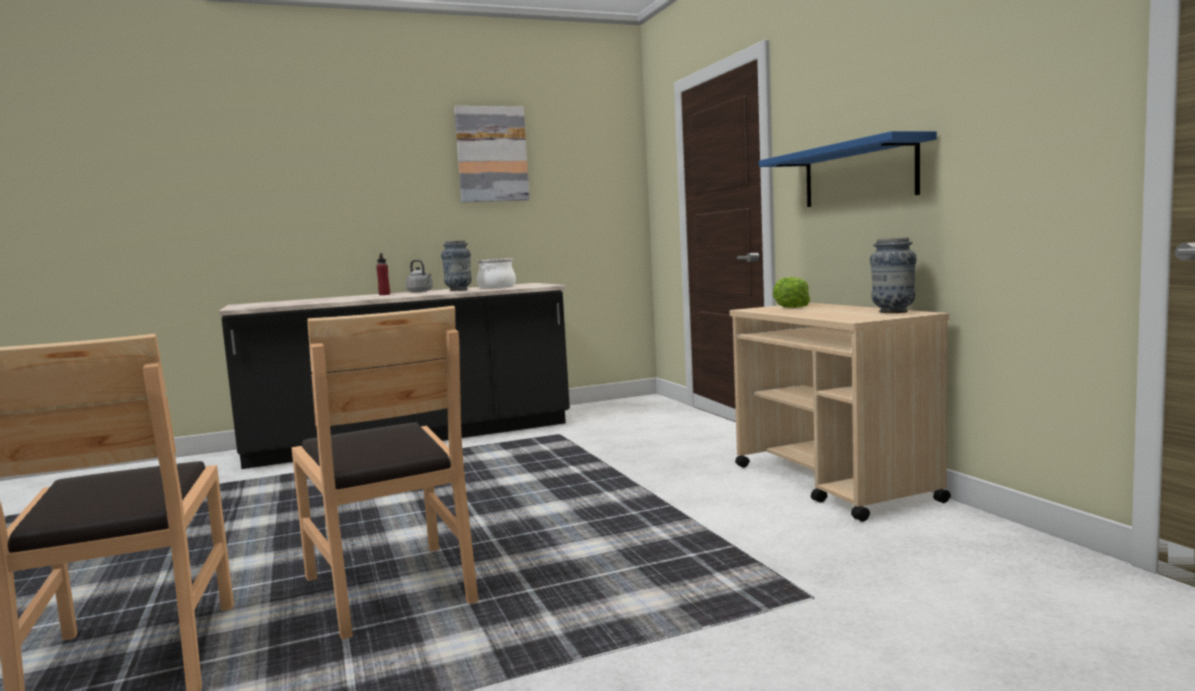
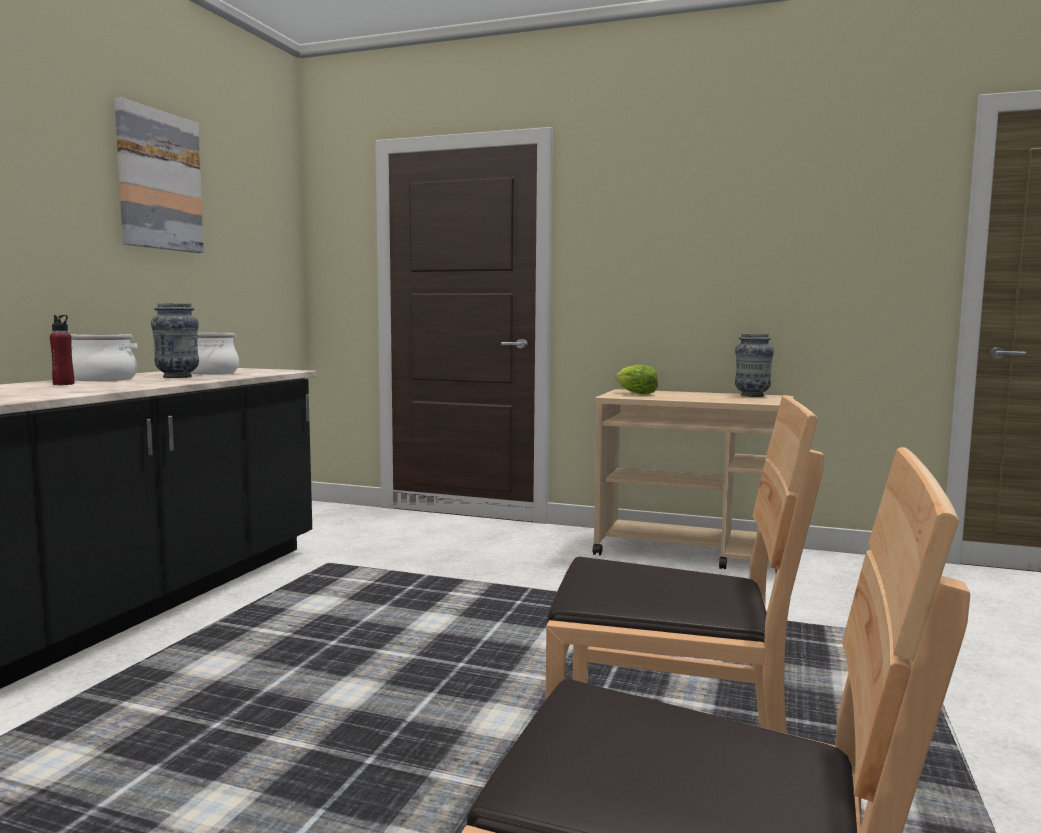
camera: 50 degrees left, 0 degrees up
grey kettle [406,260,433,292] -> cooking pot [71,334,137,381]
blue shelf [759,131,937,207] -> none

